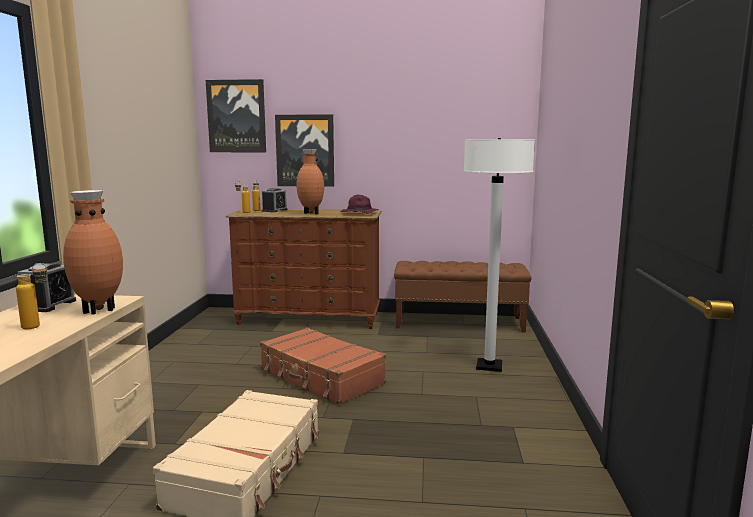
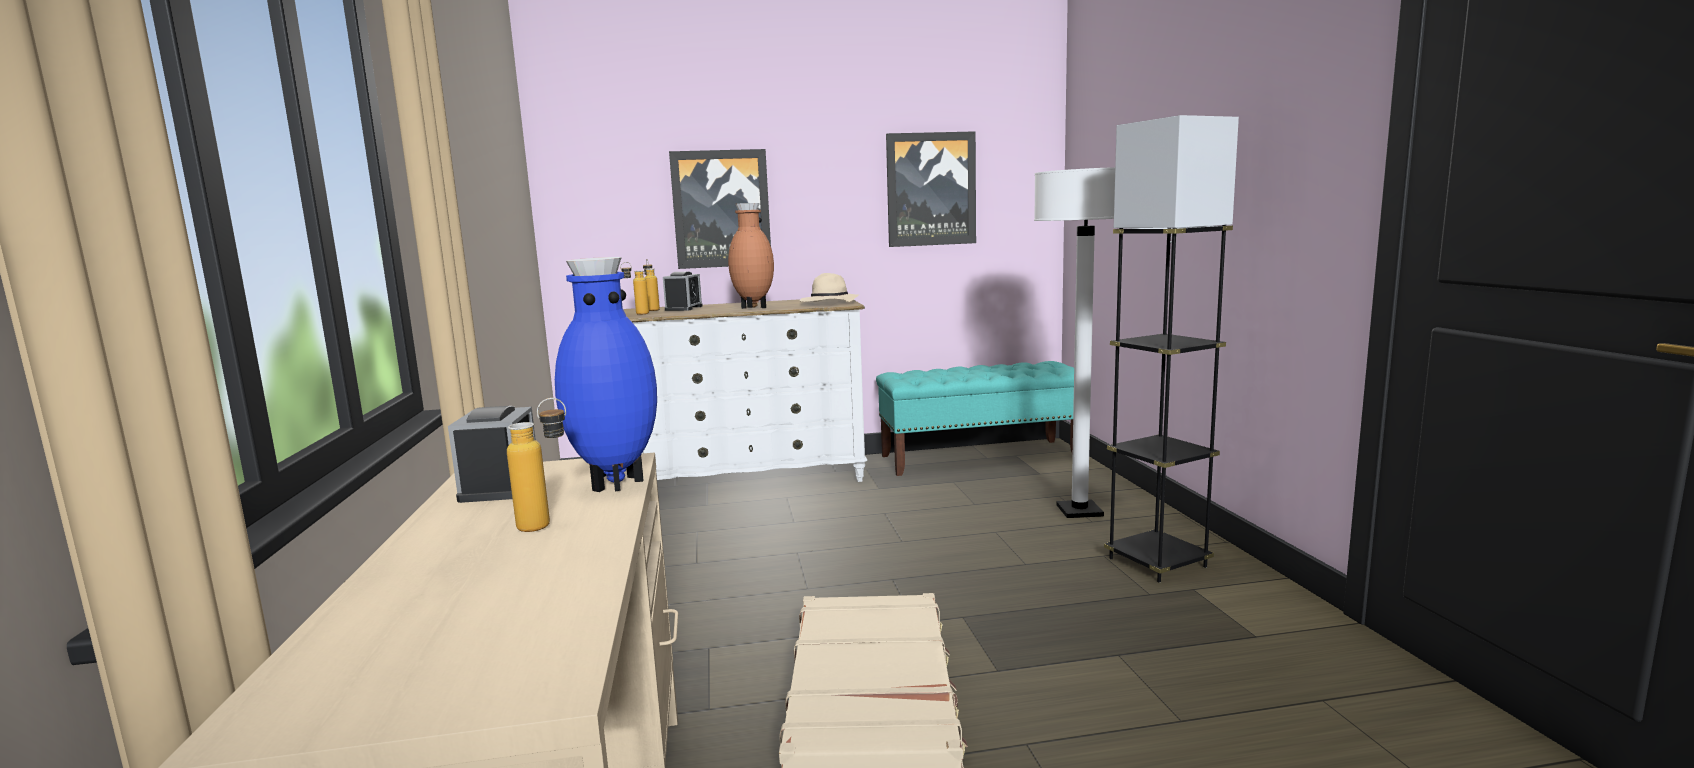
camera: 15 degrees left, 0 degrees up
brown vase [63,190,123,315] -> blue vase [555,257,657,492]
picture [206,79,266,152] -> picture moved to [886,131,976,247]
brown dresser [226,208,382,329] -> white dresser [623,299,867,482]
brown suitcase [260,327,386,405] -> none
purple hat [340,195,379,214] -> beige hat [800,273,858,302]
brown bench [394,261,532,333] -> turquoise bench [876,361,1074,476]
none -> black floor lamp [1104,115,1239,582]

